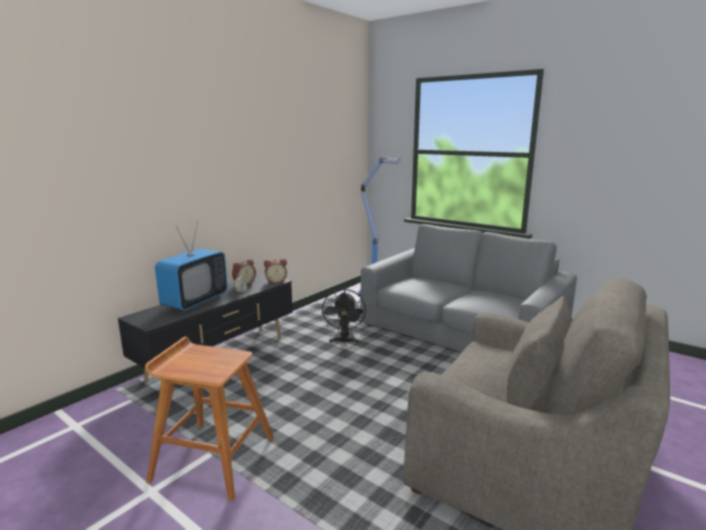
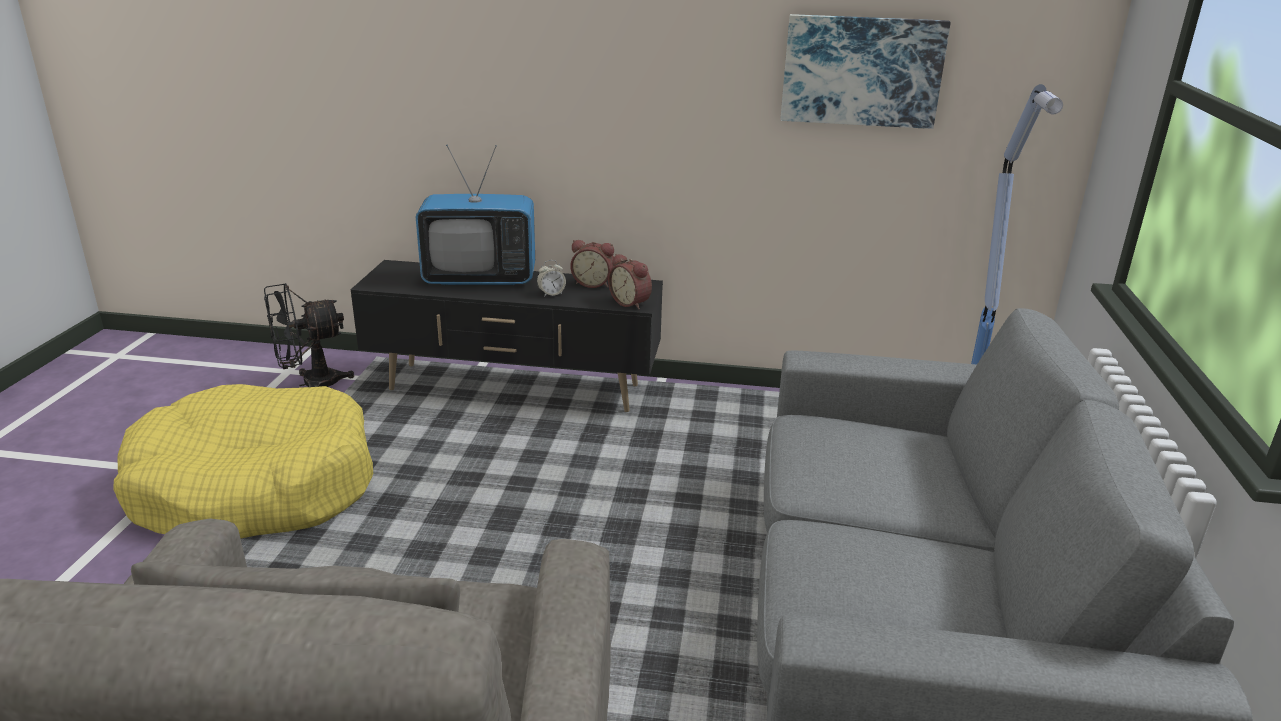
camera: 60 degrees right, 10 degrees up
brown stool [145,337,274,502] -> yellow dog bed [113,384,373,539]
black fan [322,288,366,343] -> black fan moved to [264,283,354,387]
none -> picture [781,14,951,129]

